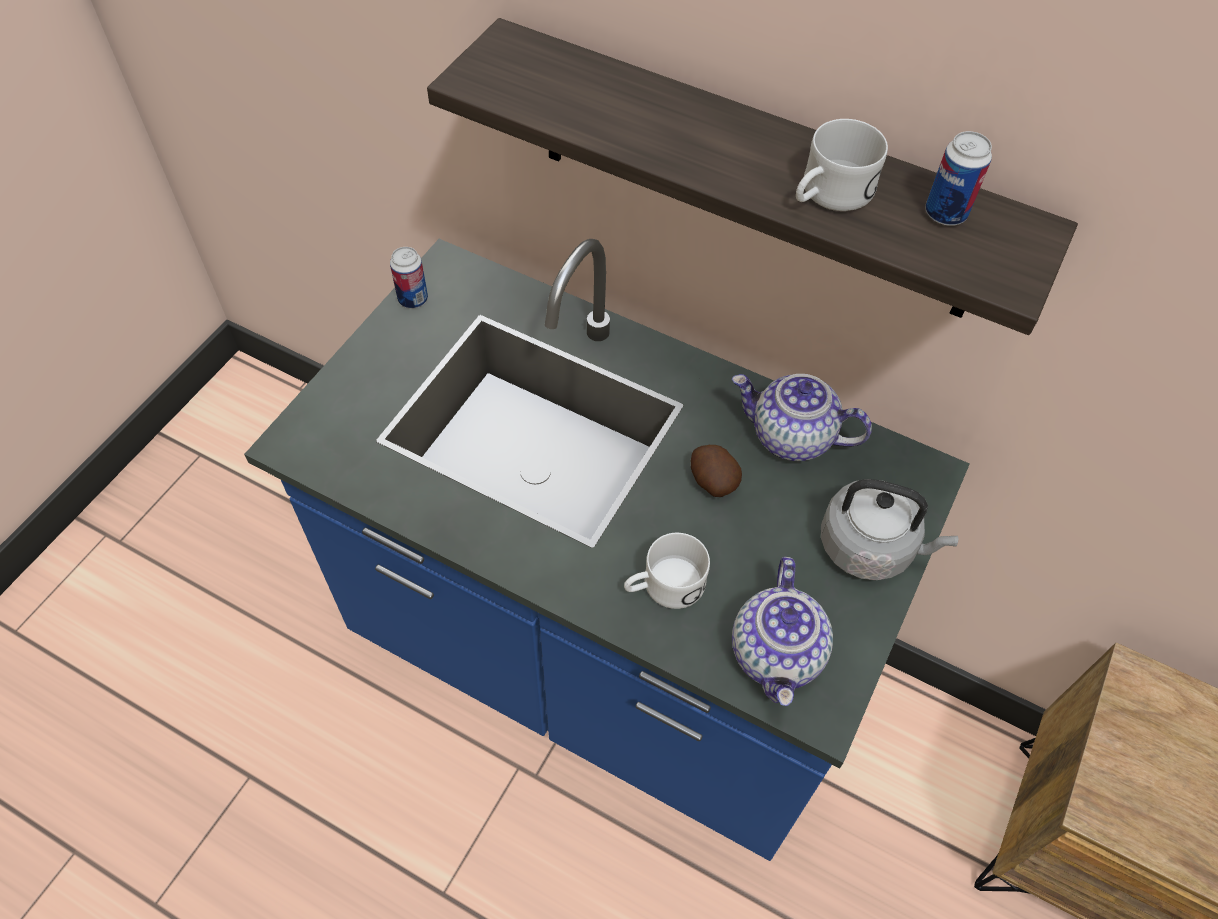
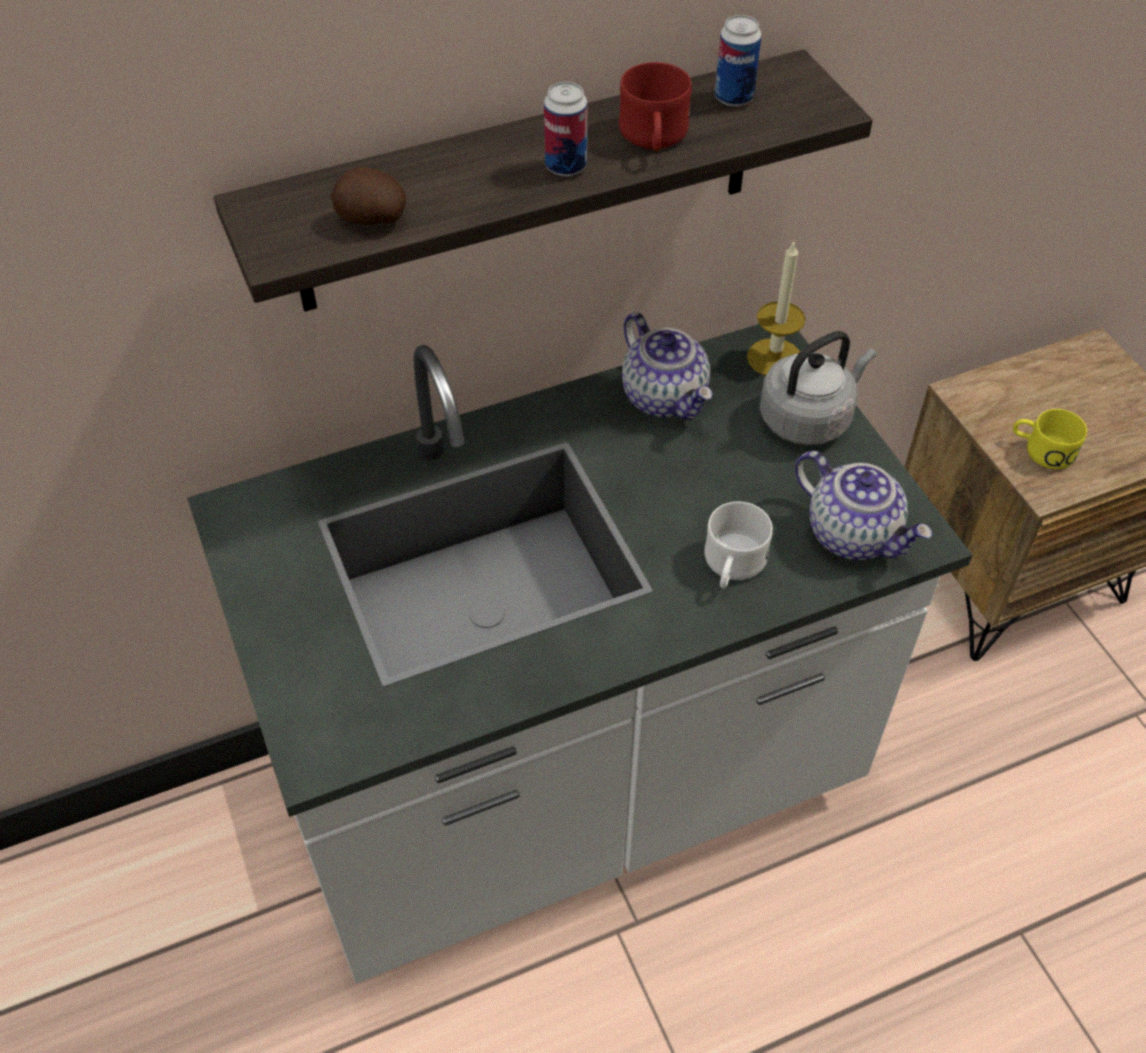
camera: 50 degrees left, 5 degrees down
blue counter [244,239,970,861] -> white counter [187,324,972,984]
can [390,247,428,309] -> can moved to [544,82,588,176]
potato [691,445,742,497] -> potato moved to [331,167,406,225]
teapot [732,374,872,461] -> teapot turned 90 degrees counterclockwise [622,312,712,420]
white mug [796,119,888,211] -> red mug [619,62,692,152]
none -> candle [747,241,806,376]
none -> yellow mug [1013,409,1087,469]

